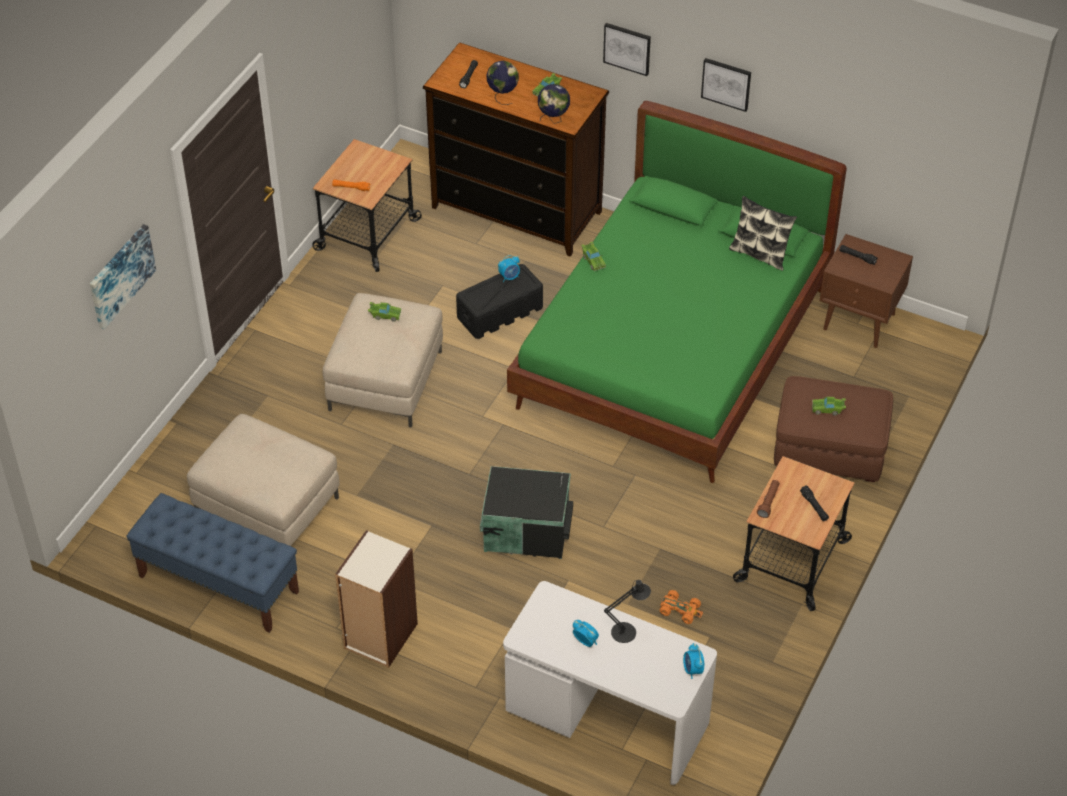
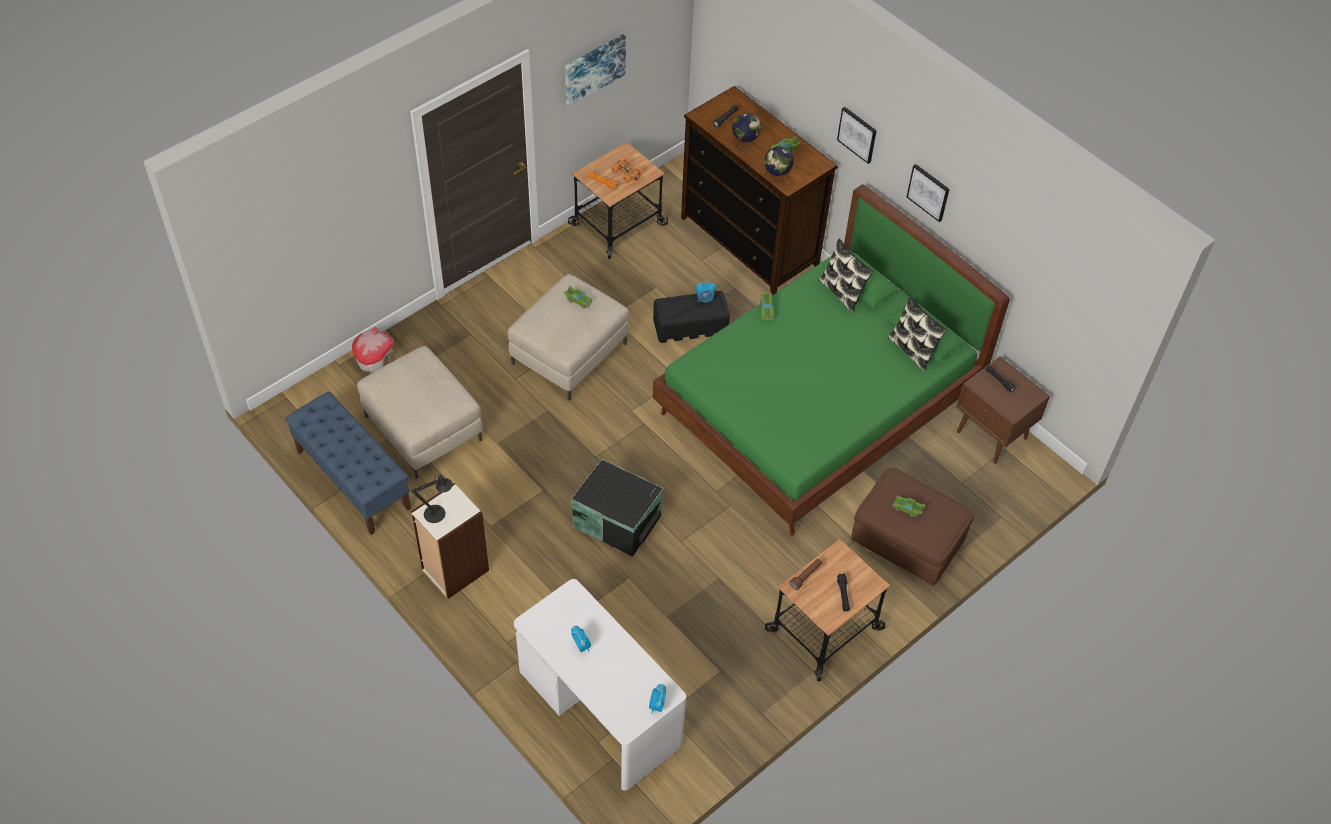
camera: 20 degrees right, 5 degrees up
picture [90,224,156,329] -> picture moved to [565,34,626,106]
black table lamp [604,580,651,643] -> black table lamp moved to [411,474,453,523]
orange toy car [660,590,703,624] -> orange toy car moved to [611,157,643,183]
none -> toy house [352,327,394,373]
none -> pillow [819,239,874,313]

